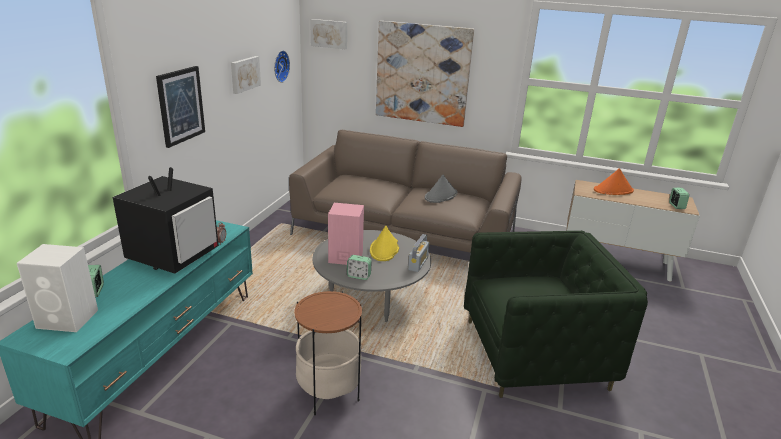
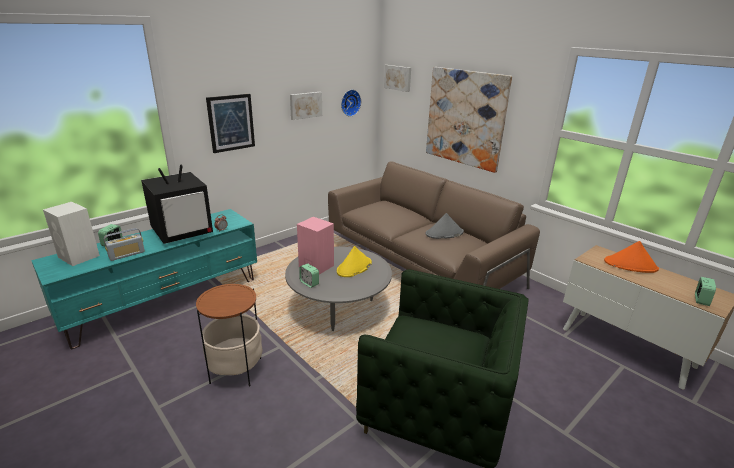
camera: 30 degrees right, 0 degrees up
radio [408,234,429,272] -> radio moved to [104,228,145,261]

